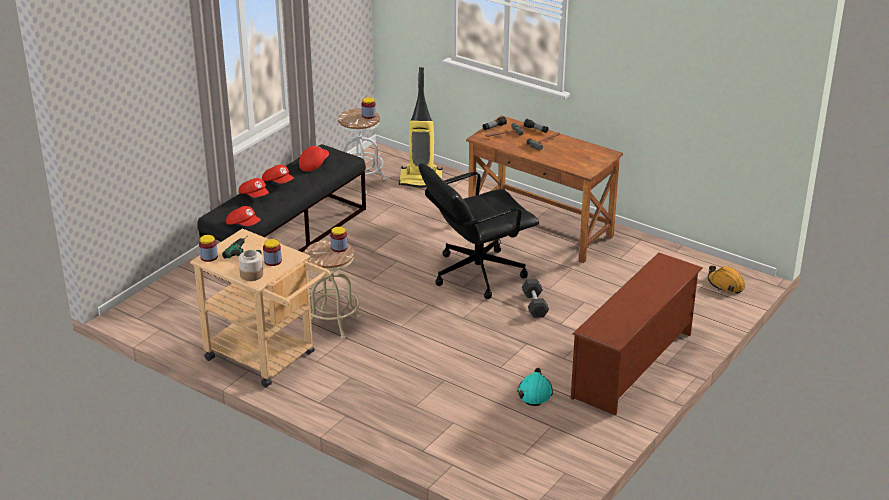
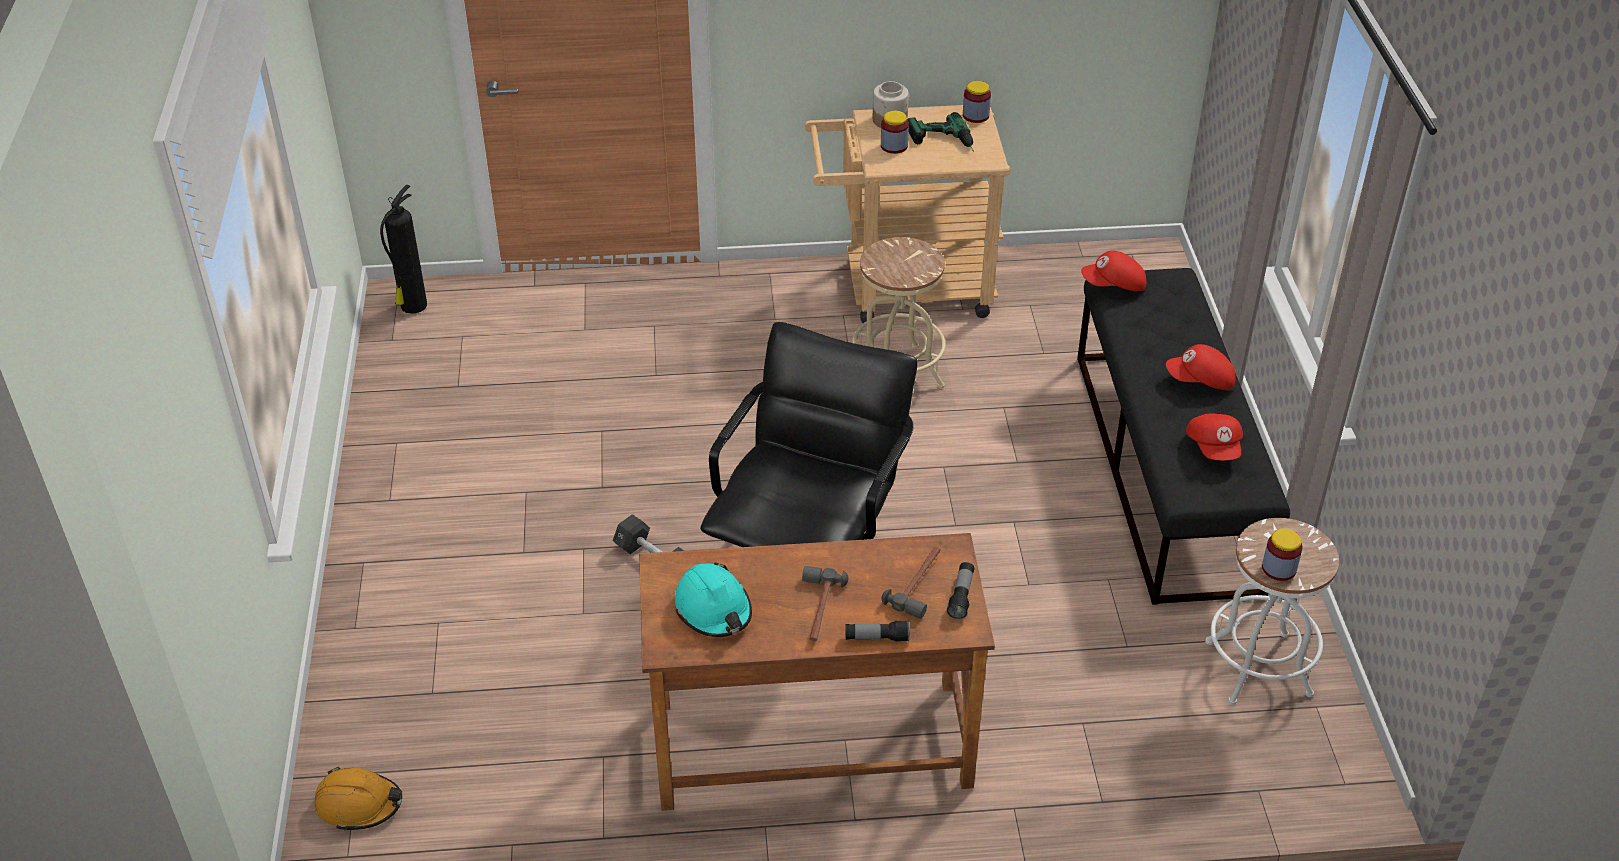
camera: 140 degrees right, 10 degrees up
red cap [239,178,269,198] -> none
jar [330,227,348,252] -> none
vacuum cleaner [399,67,443,188] -> none
turquoise hard hat [517,368,553,406] -> turquoise hard hat moved to [675,563,752,637]
brown shoe rack [571,253,703,415] -> none
none -> fire extinguisher [380,185,427,314]

